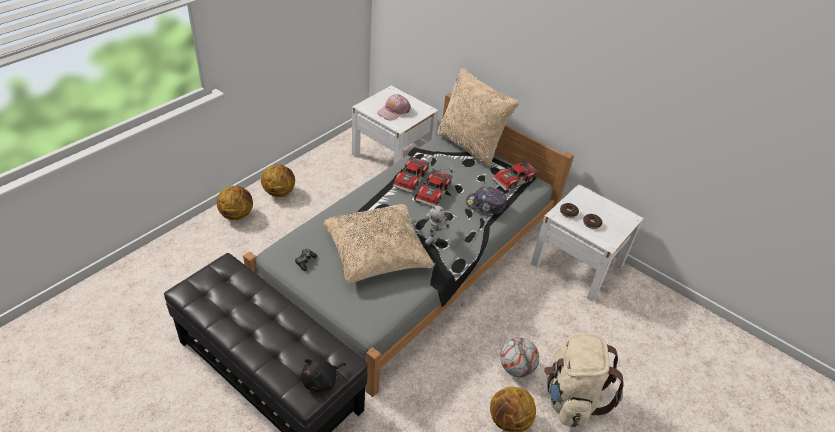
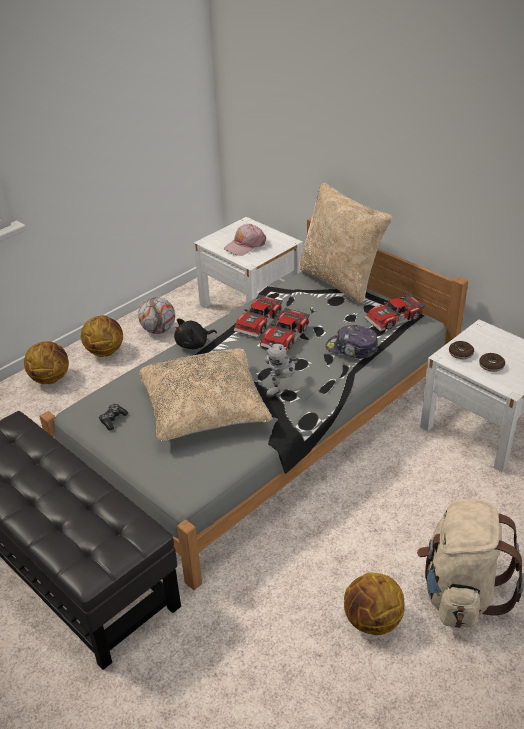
camera: 10 degrees right, 5 degrees down
black plush toy [301,359,346,392] -> black plush toy moved to [174,318,217,349]
football [500,338,539,377] -> football moved to [138,297,175,334]

